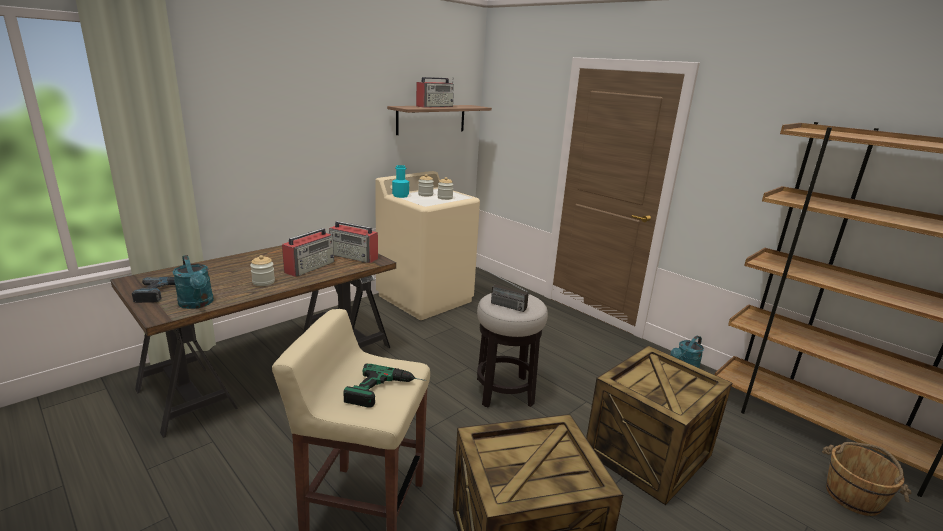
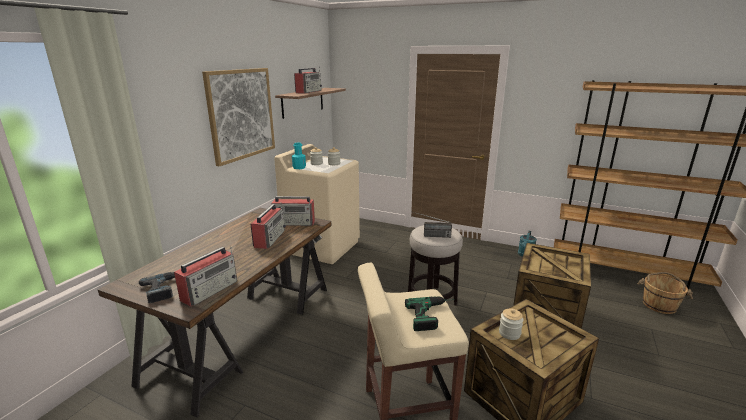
camera: 20 degrees left, 0 degrees up
turquoise watering can [173,255,214,309] -> radio [174,247,237,307]
jar [250,255,275,286] -> jar moved to [499,308,524,340]
none -> picture [202,68,275,166]

